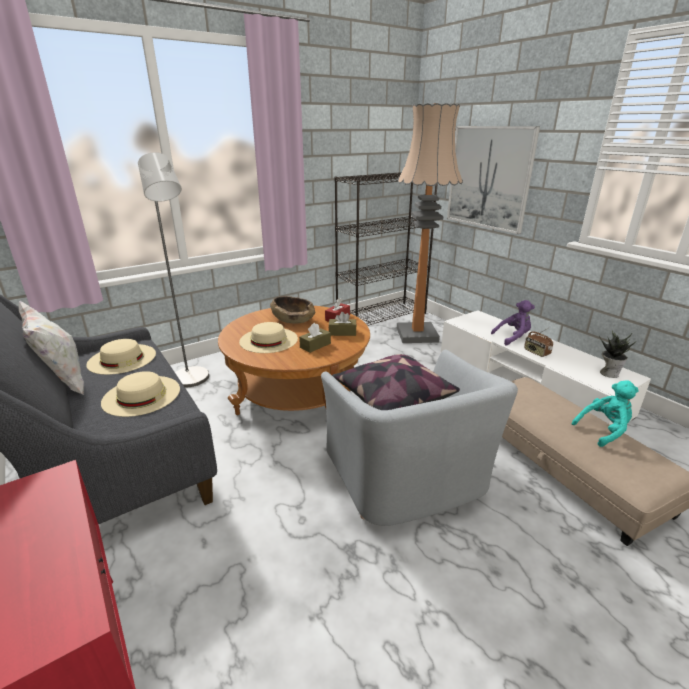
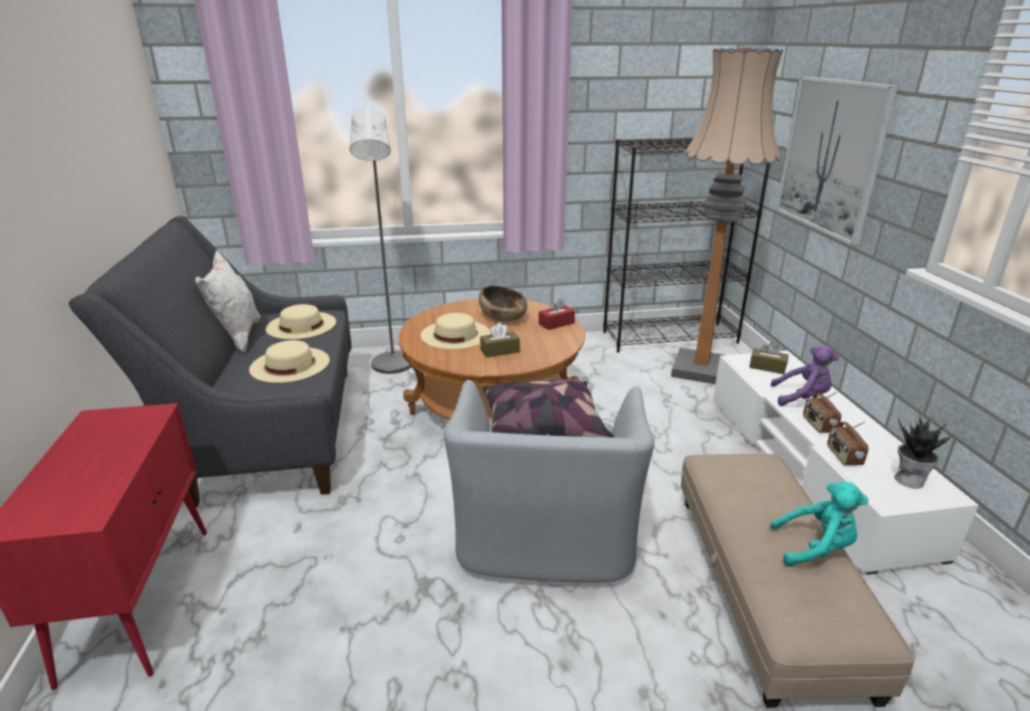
camera: 25 degrees right, 0 degrees up
brown tissue box [329,312,357,336] -> brown tissue box moved to [749,342,789,374]
none -> radio [827,422,869,465]

